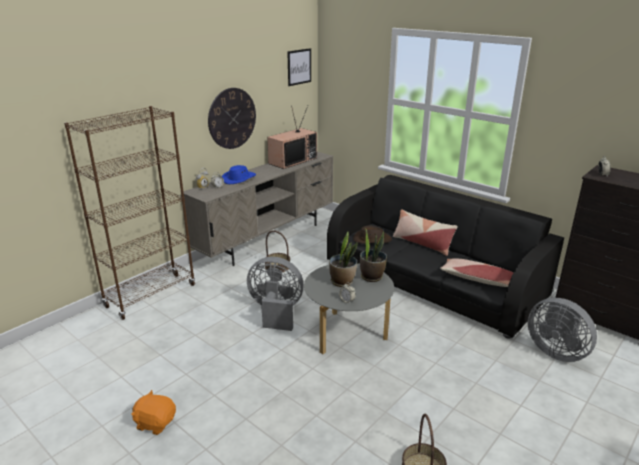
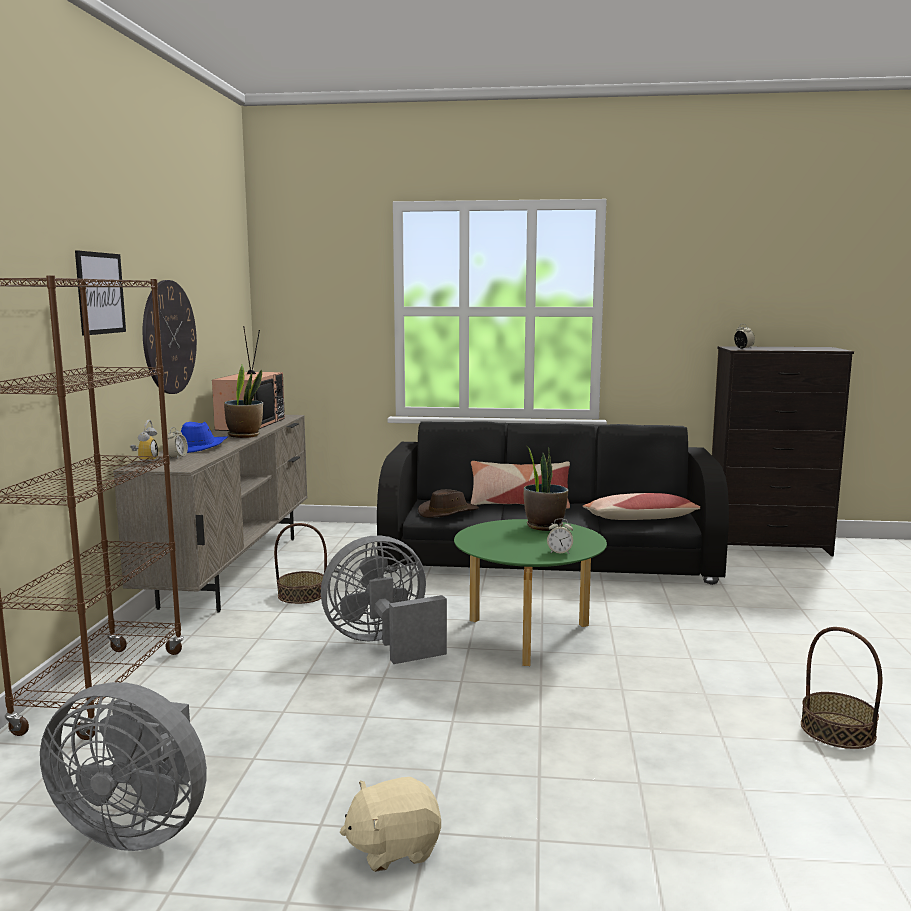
camera: 35 degrees left, 15 degrees down
orange plush toy [131,390,176,435] -> beige plush toy [340,777,441,872]
picture [287,48,311,86] -> picture moved to [75,250,126,336]
grey coffee table [304,263,394,354] -> green coffee table [454,519,607,666]
potted plant [329,232,358,287] -> potted plant moved to [224,364,263,438]
grey fan [528,298,597,362] -> grey fan moved to [40,682,207,851]

